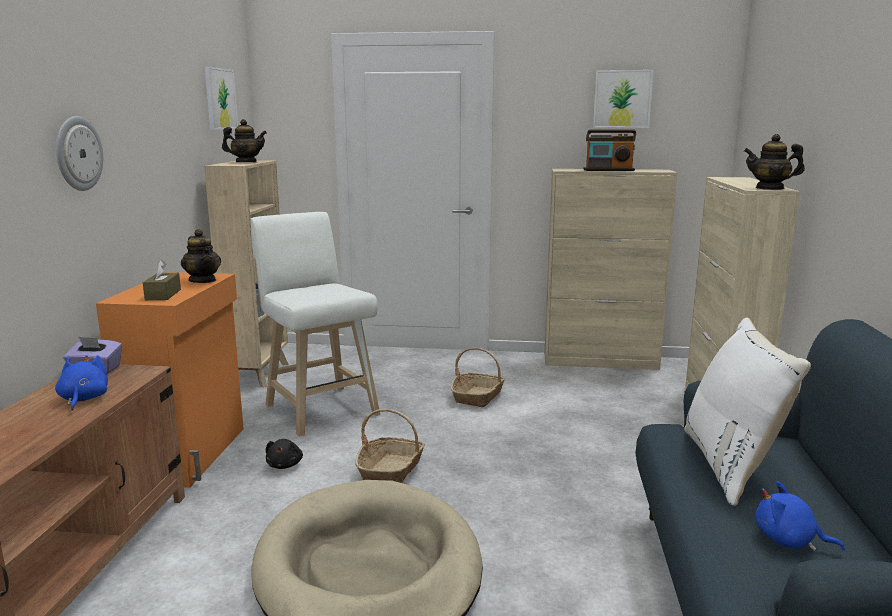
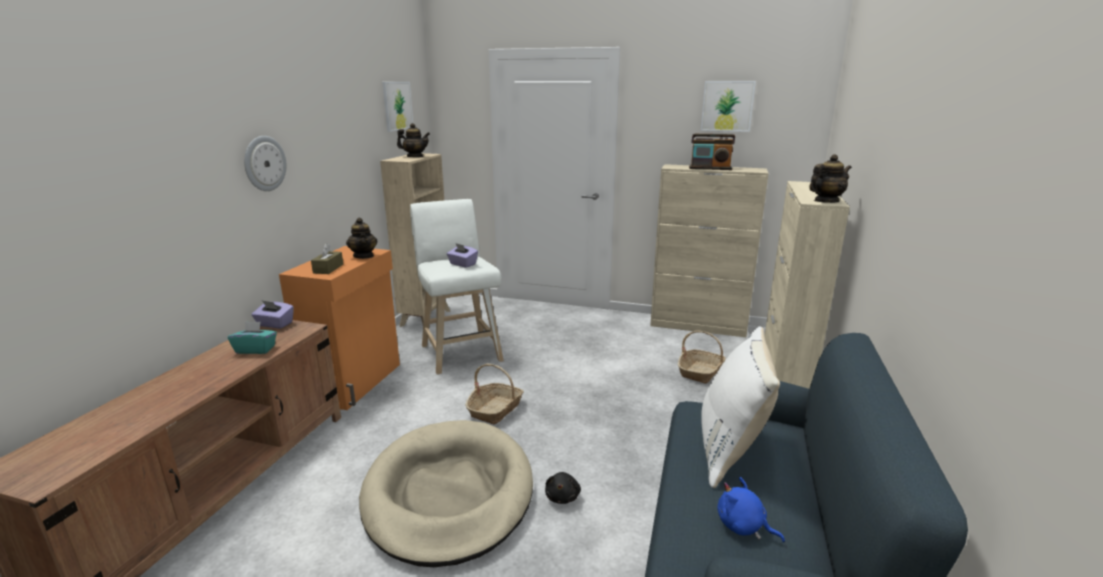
camera: 10 degrees right, 5 degrees up
blue plush toy [55,355,108,411] -> turquoise tissue box [228,321,277,354]
black plush toy [266,439,303,469] -> black plush toy moved to [545,472,581,504]
basket [450,348,505,407] -> basket moved to [678,331,726,384]
teapot [744,134,805,190] -> teapot turned 135 degrees clockwise [809,154,852,203]
none -> purple tissue box [447,243,478,268]

